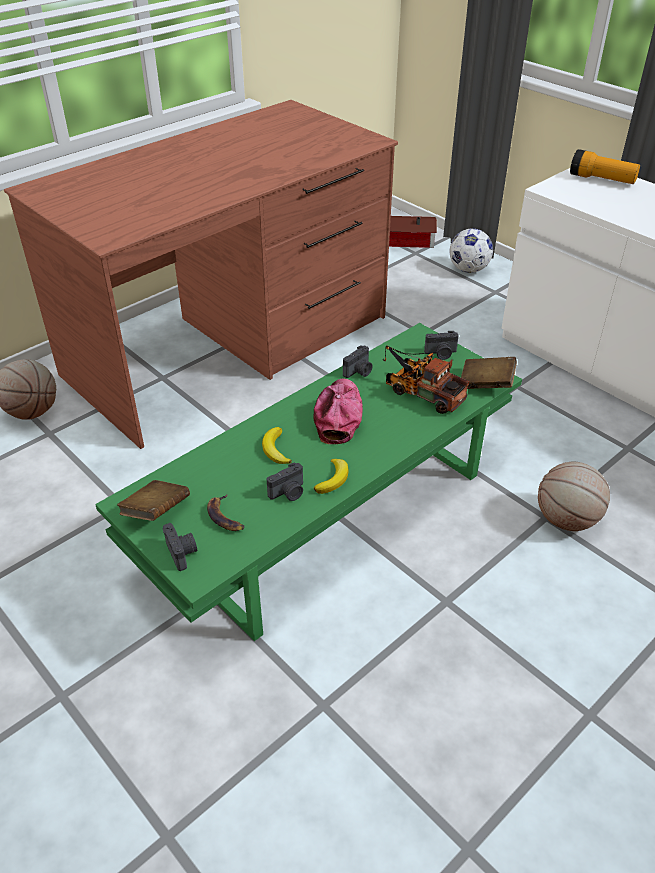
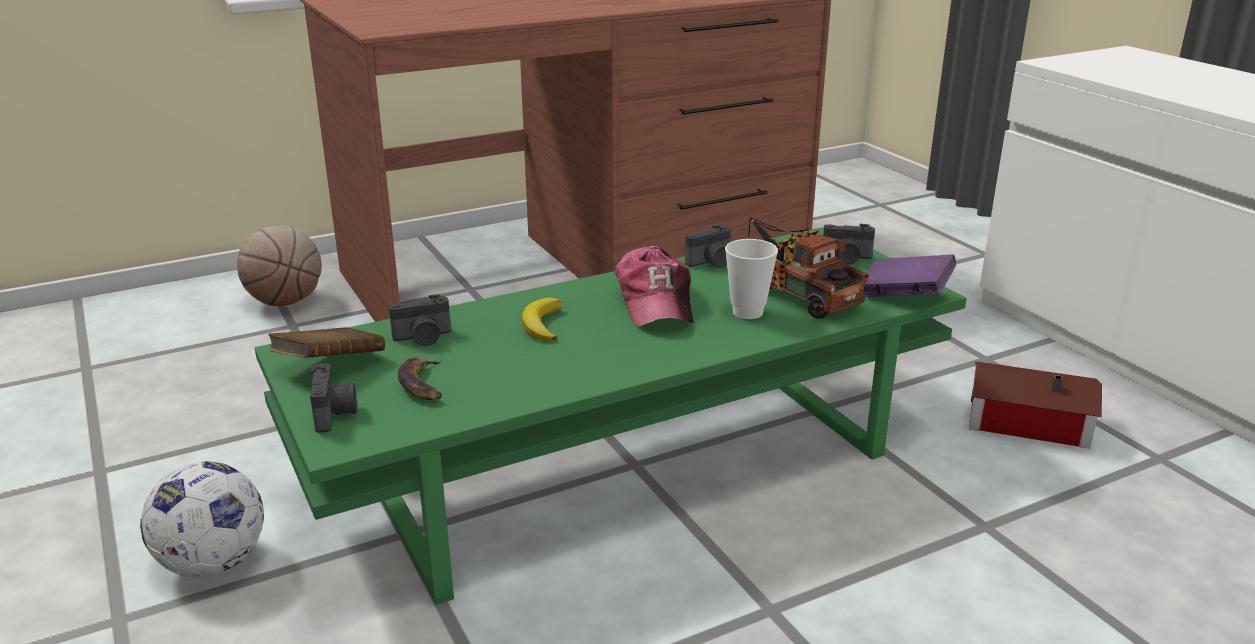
camera: 15 degrees right, 15 degrees down
camera [267,462,303,501] -> camera moved to [389,294,451,346]
cap [313,379,363,444] -> cap turned 150 degrees clockwise [615,246,694,327]
banana [314,459,349,494] -> none
toy house [389,216,437,248] -> toy house moved to [969,361,1102,449]
football [449,228,493,273] -> football moved to [140,461,264,577]
brown book [461,357,517,389] -> purple book [863,254,956,297]
basketball [538,462,610,531] -> none
flashlight [570,149,640,184] -> none
none -> cup [725,239,778,319]

